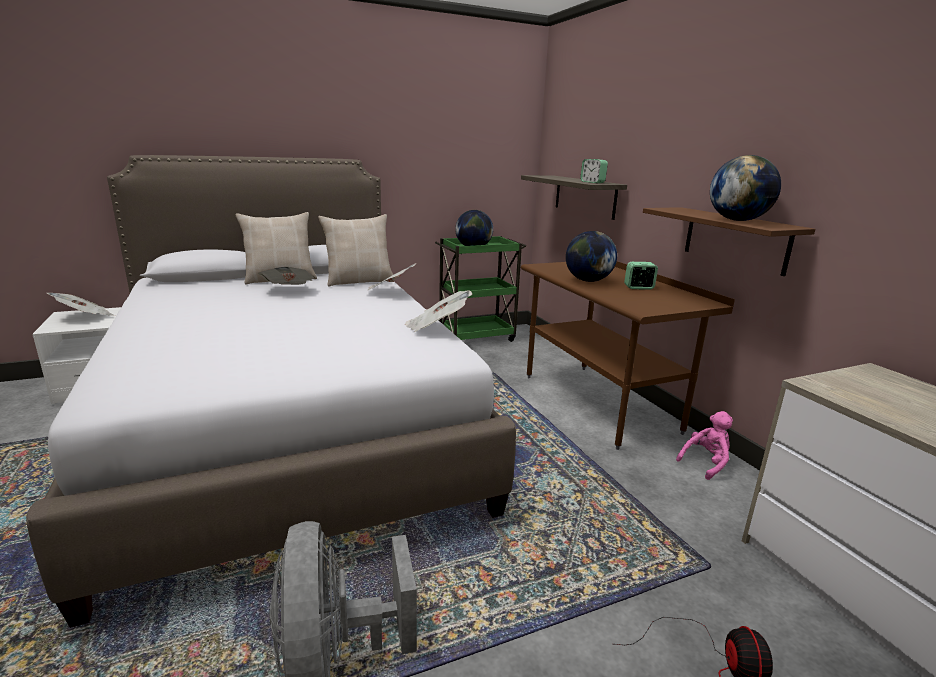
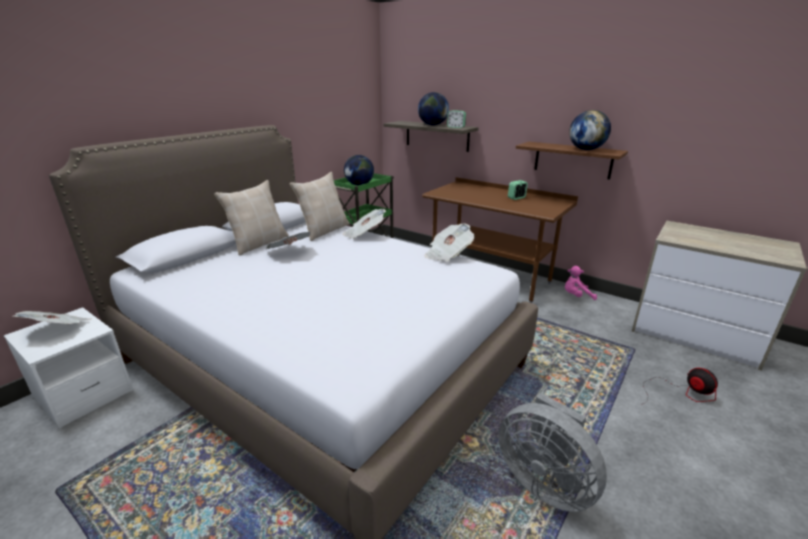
camera: 30 degrees left, 5 degrees up
globe [566,231,617,282] -> globe moved to [418,92,449,125]
pink plush toy [676,411,733,480] -> pink plush toy turned 120 degrees counterclockwise [565,266,597,300]

